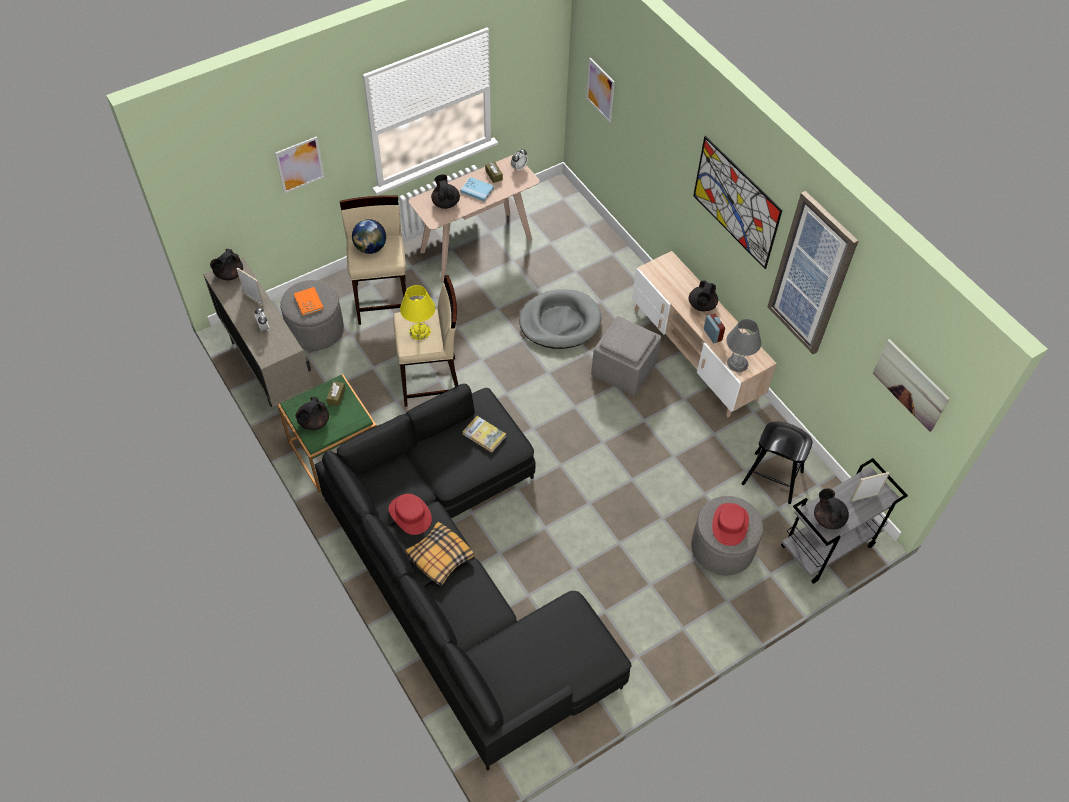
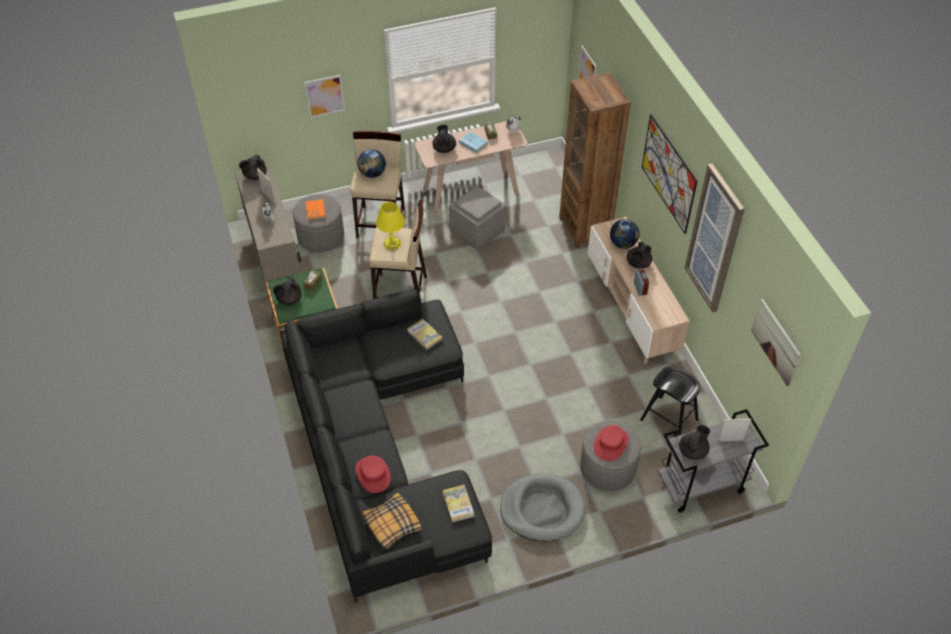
camera: 15 degrees right, 5 degrees down
red hat [389,494,432,535] -> red hat moved to [355,455,391,493]
pillow [405,522,475,586] -> pillow moved to [362,493,422,550]
grey dog bed [519,289,601,349] -> grey dog bed moved to [500,474,585,541]
grey ottoman [591,316,662,395] -> grey ottoman moved to [449,186,506,250]
grey table lamp [726,319,761,372] -> none
black teapot [814,488,849,530] -> black teapot turned 60 degrees clockwise [679,425,710,460]
none -> book [443,485,474,522]
none -> brown bookcase [559,72,631,248]
none -> globe [610,219,640,249]

